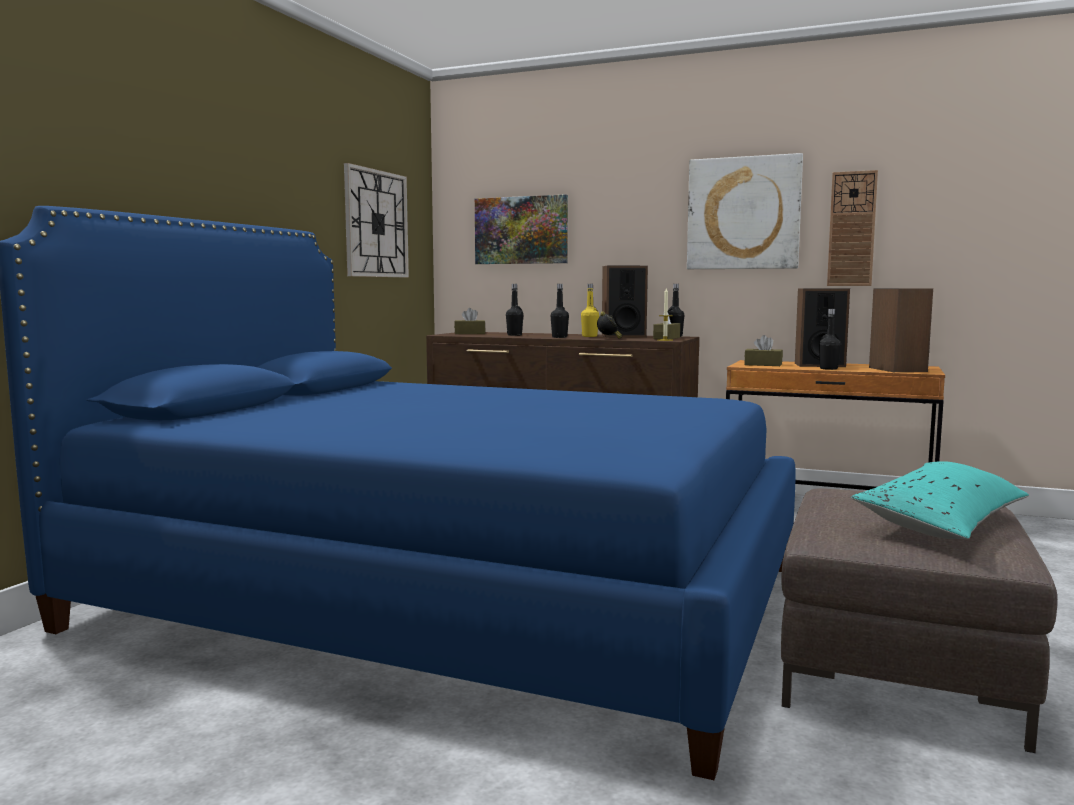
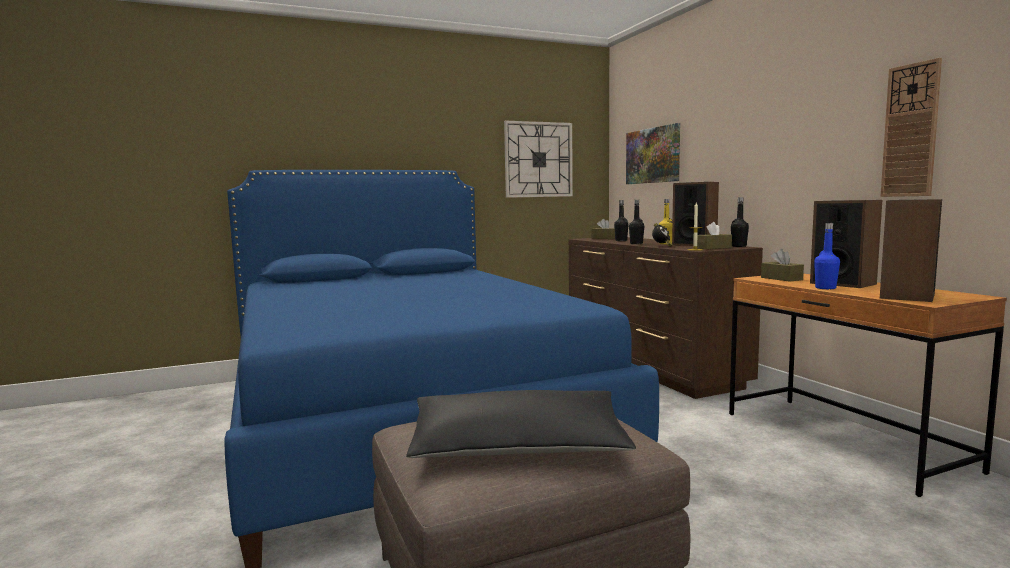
camera: 45 degrees right, 0 degrees up
picture [687,153,803,269] -> none
black bottle [819,309,841,370] -> blue bottle [814,223,840,289]
turquoise pillow [851,461,1029,540] -> black pillow [406,390,636,458]

